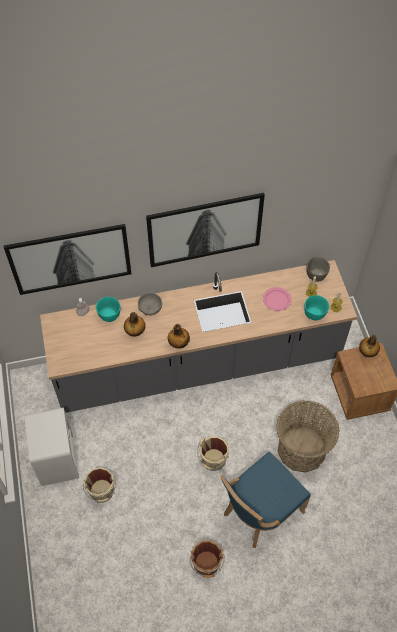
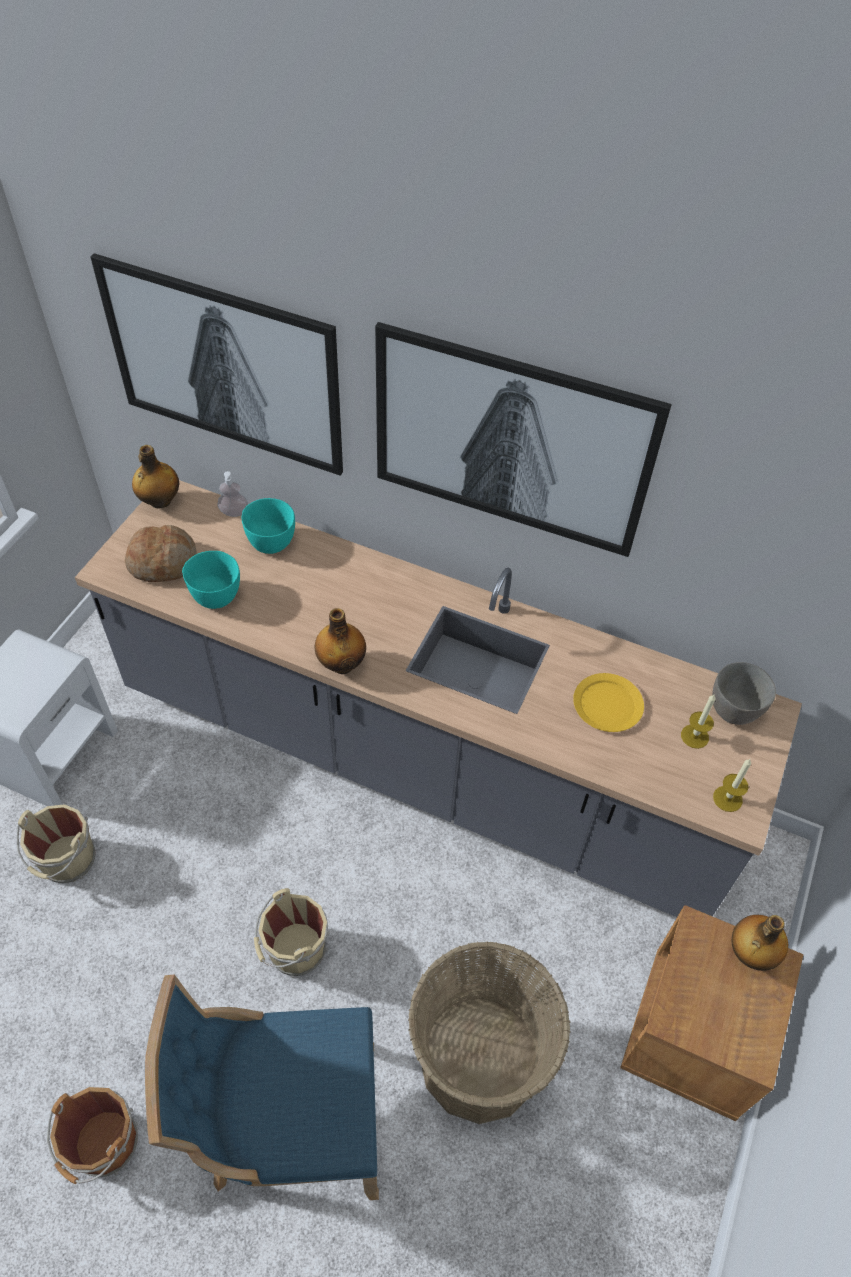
camera: 35 degrees right, 5 degrees down
bottle [124,312,145,337] -> bottle moved to [132,445,179,508]
grey bowl [138,293,162,315] -> none
pink plate [263,287,291,311] -> yellow plate [573,673,644,732]
turquoise bowl [304,295,329,320] -> turquoise bowl moved to [182,551,240,609]
none -> bread [125,525,197,582]

